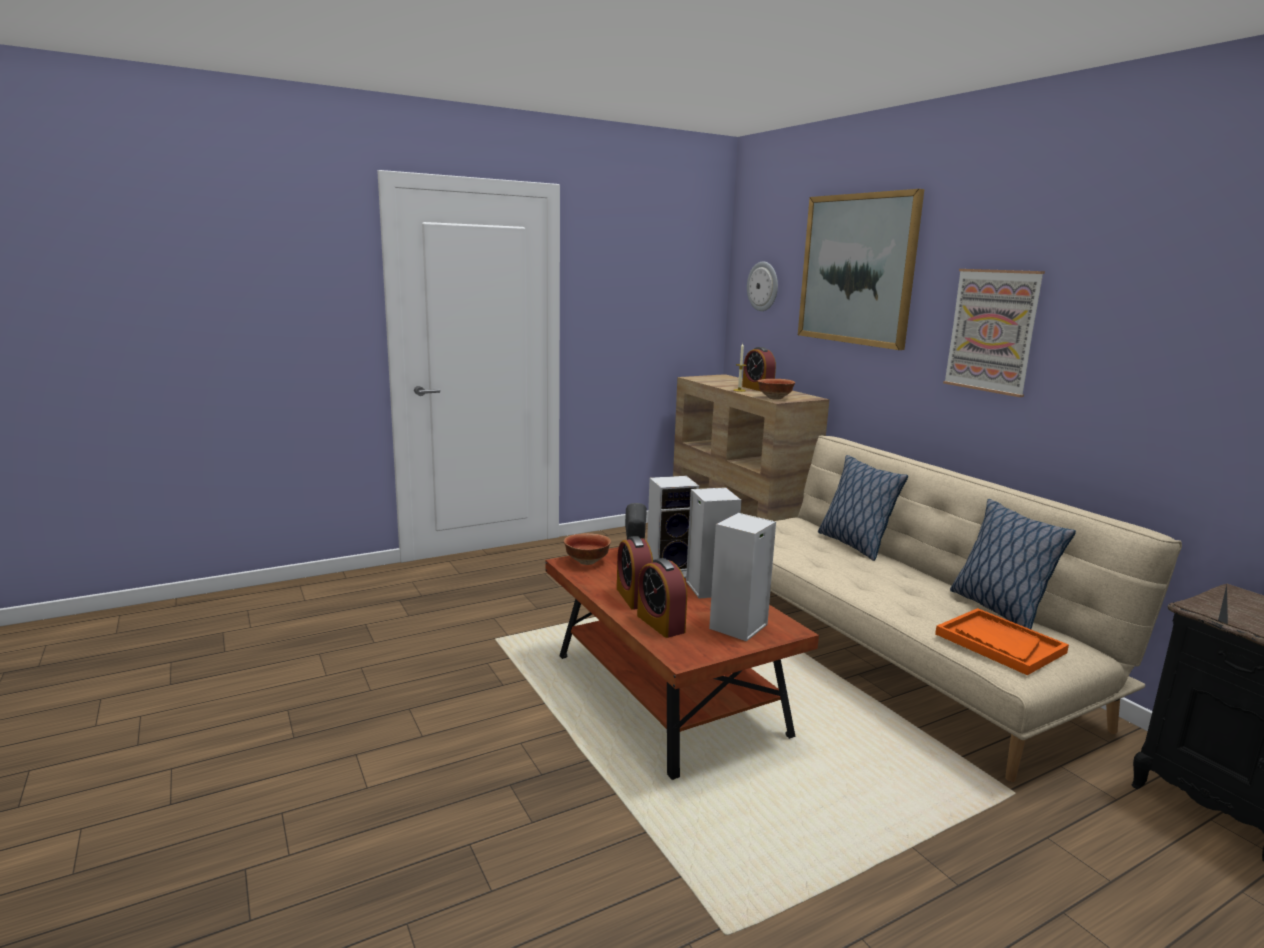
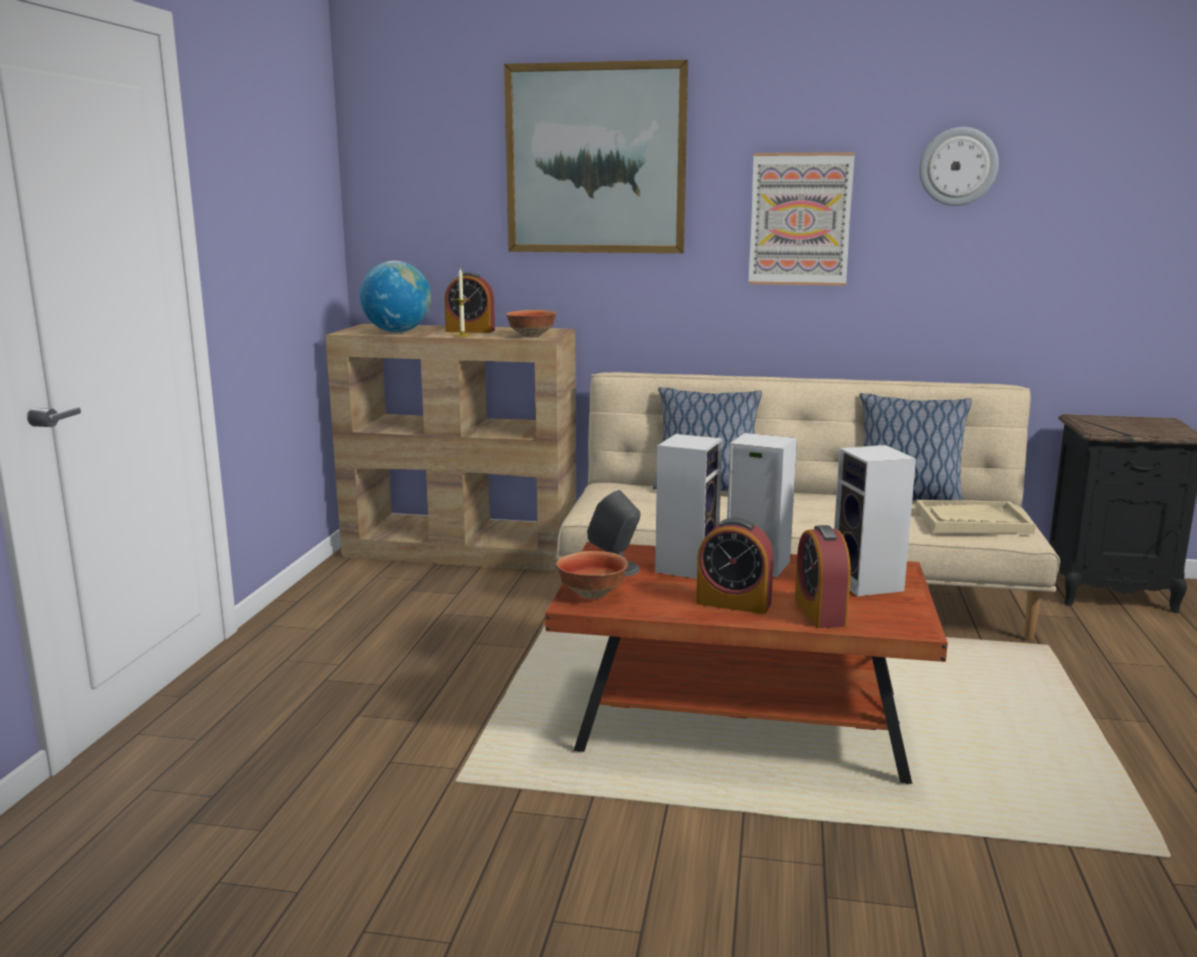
camera: 50 degrees left, 0 degrees up
alarm clock [637,558,687,638] -> alarm clock turned 75 degrees clockwise [795,525,851,628]
wall clock [747,261,778,311] -> wall clock moved to [919,127,999,206]
orange tray [935,608,1069,675] -> beige tray [915,500,1036,534]
none -> globe [360,261,431,332]

